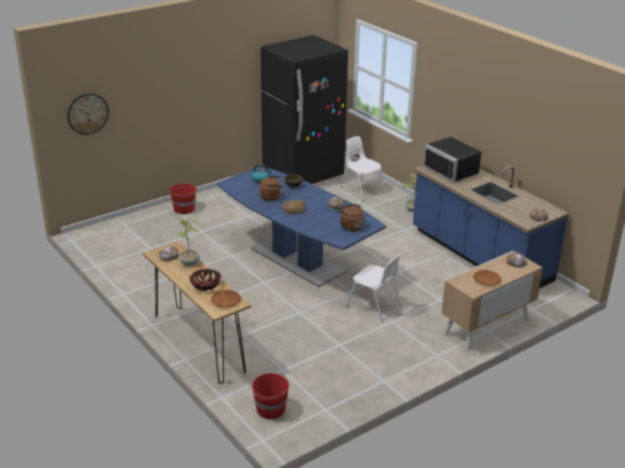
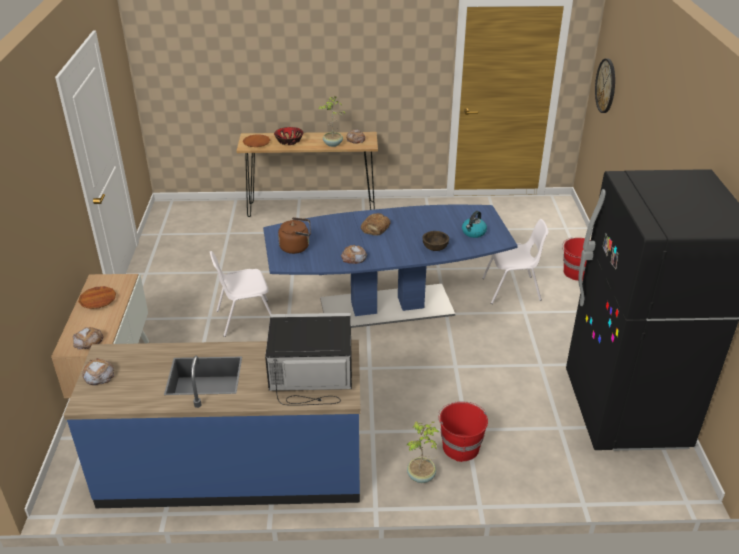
camera: 125 degrees right, 5 degrees up
red bucket [250,373,289,419] -> red bucket moved to [438,401,488,462]
brown kettle [259,175,283,201] -> none
white chair [340,136,385,201] -> white chair moved to [482,219,549,304]

